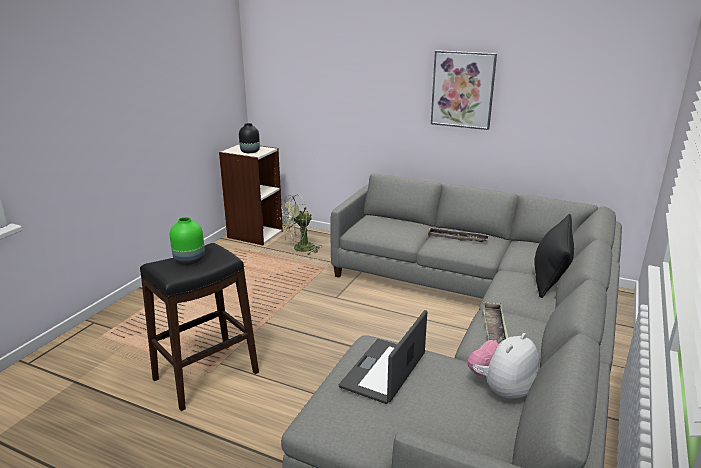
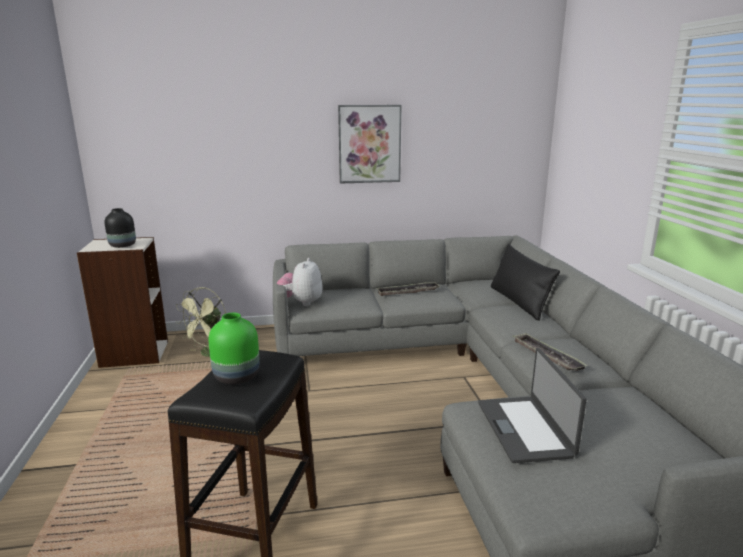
camera: 35 degrees left, 5 degrees down
plush toy [468,333,539,401] -> plush toy moved to [277,258,323,306]

